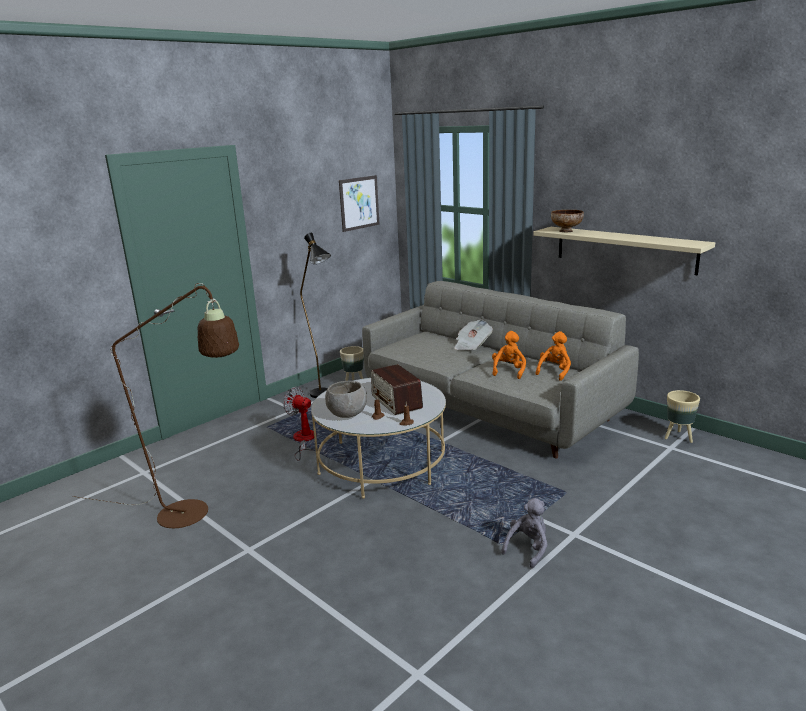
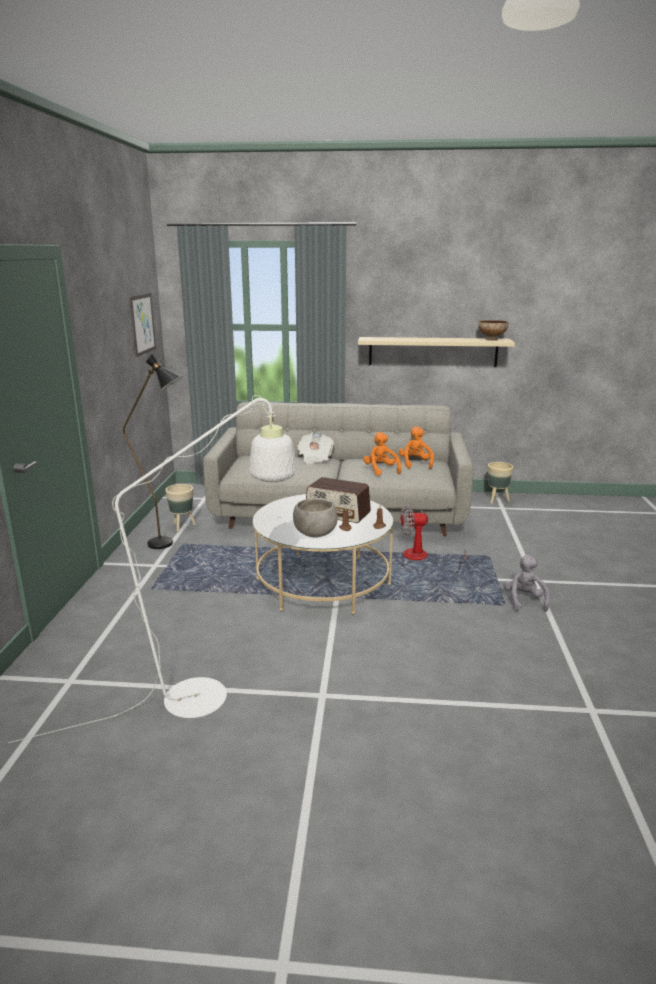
camera: 40 degrees left, 0 degrees up
brown floor lamp [73,283,239,528] -> white floor lamp [8,395,296,743]
fan [283,387,314,461] -> fan moved to [400,505,467,573]
bowl [551,210,584,232] -> bowl moved to [478,320,508,341]

